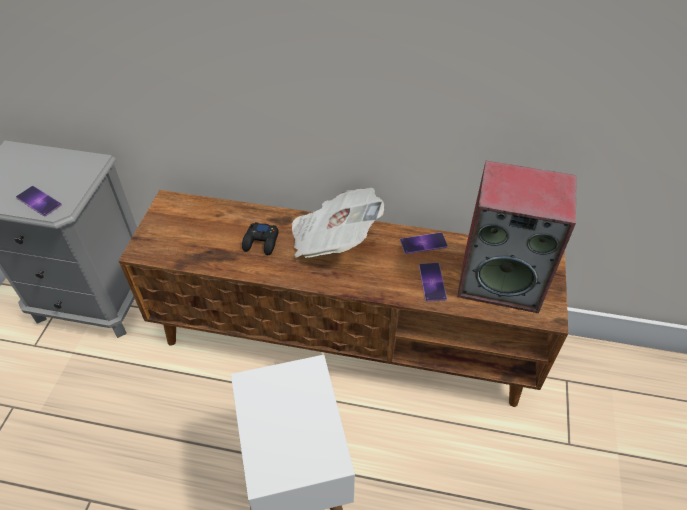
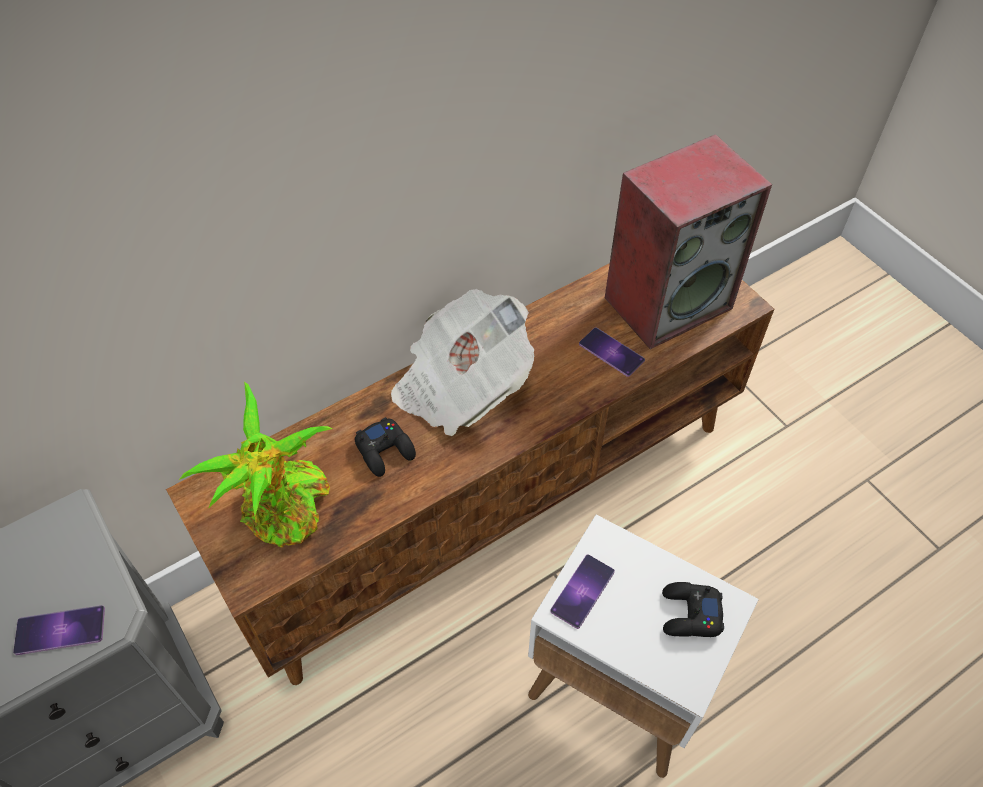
camera: 45 degrees left, 5 degrees up
phone [400,232,448,254] -> phone moved to [550,554,615,629]
none -> potted plant [179,382,333,547]
none -> black game controller [662,582,724,637]

